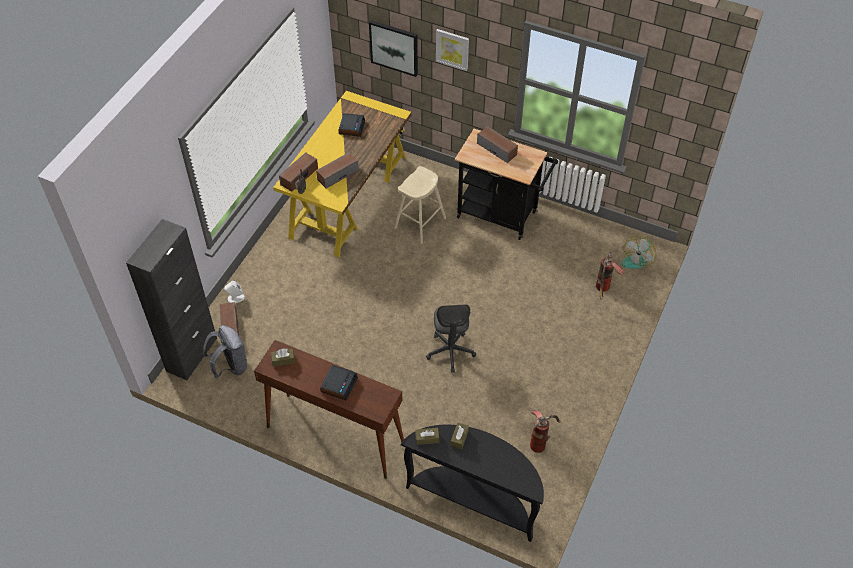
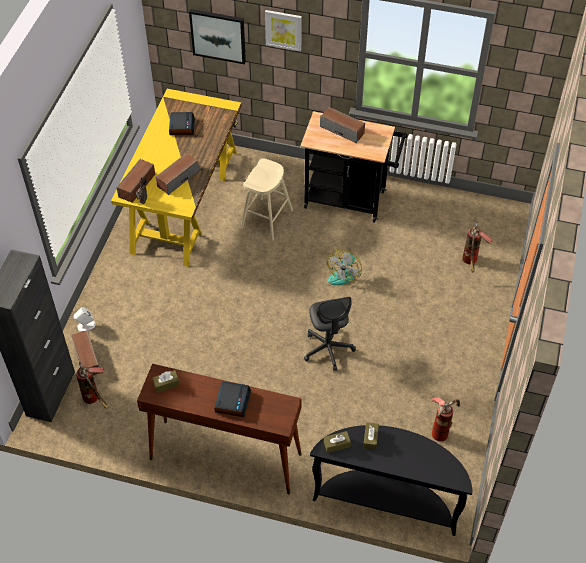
camera: 10 degrees left, 0 degrees up
grey backpack [203,325,247,378] -> fire extinguisher [76,362,108,409]
fan [622,236,656,269] -> fan moved to [327,250,362,285]

